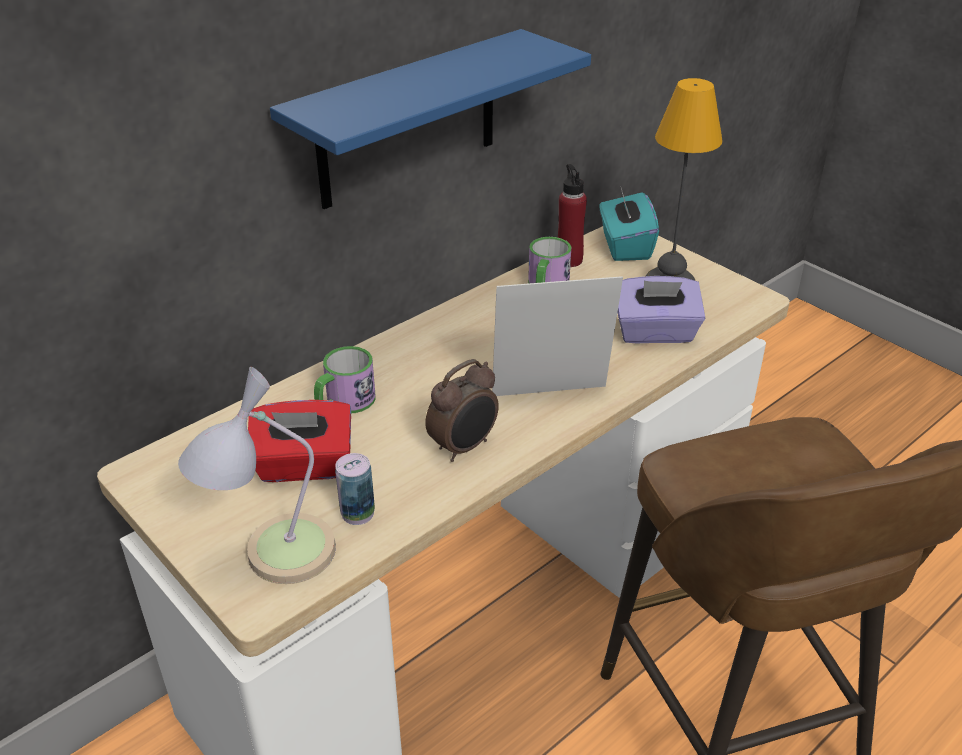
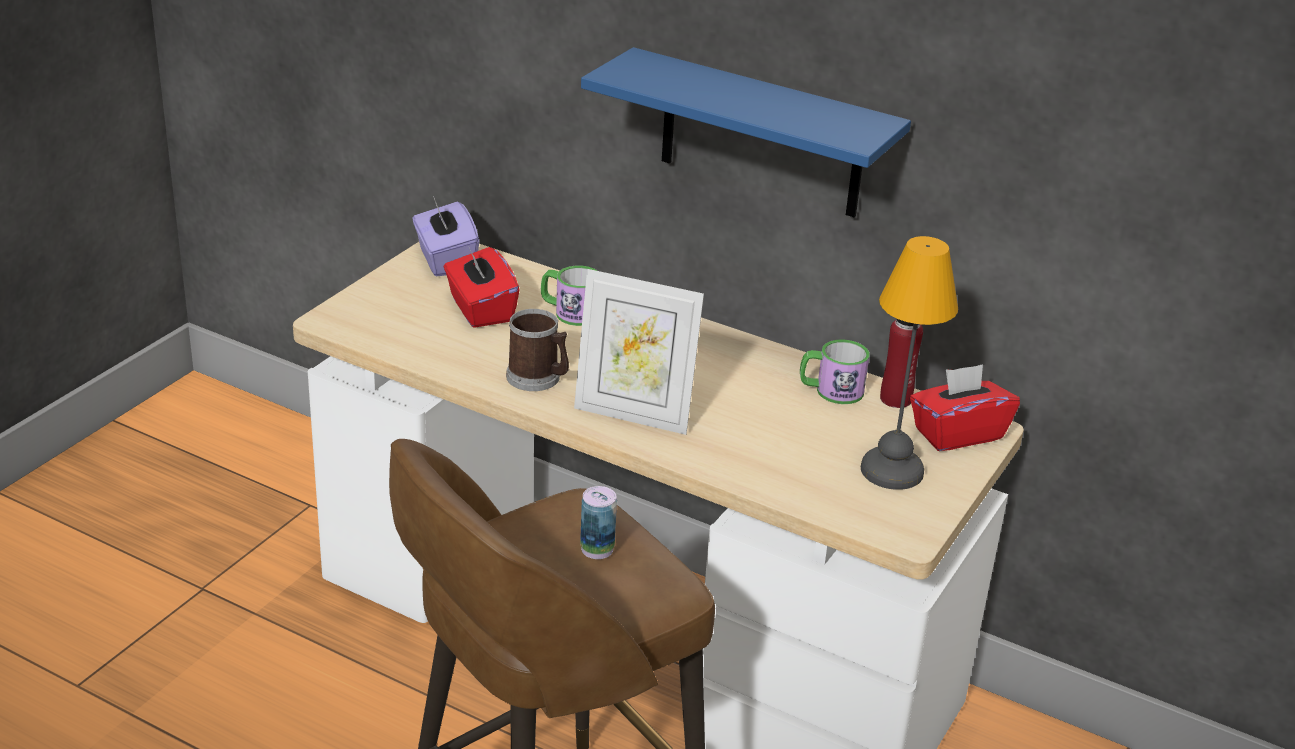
camera: 70 degrees right, 5 degrees down
table lamp [178,367,336,584] -> none
can [335,453,375,525] -> can moved to [580,486,617,559]
alarm clock [425,359,499,462] -> mug [506,309,569,391]
picture frame [492,276,623,396] -> picture frame turned 135 degrees clockwise [574,269,704,435]
turquoise tissue box [599,188,659,261] -> red tissue box [910,364,1020,451]
purple tissue box [618,276,706,343] -> purple tissue box moved to [413,196,479,276]

